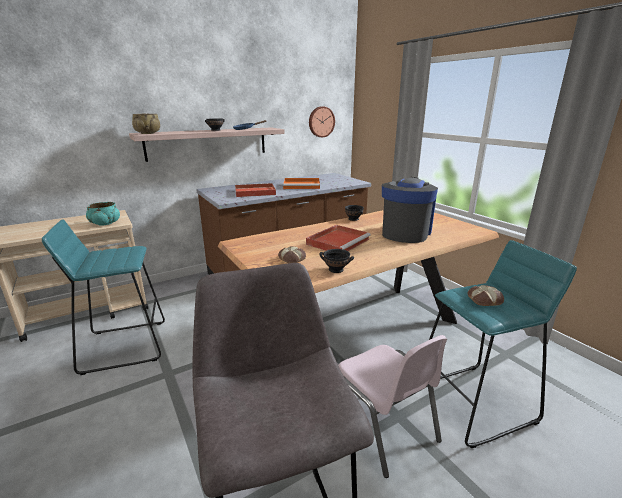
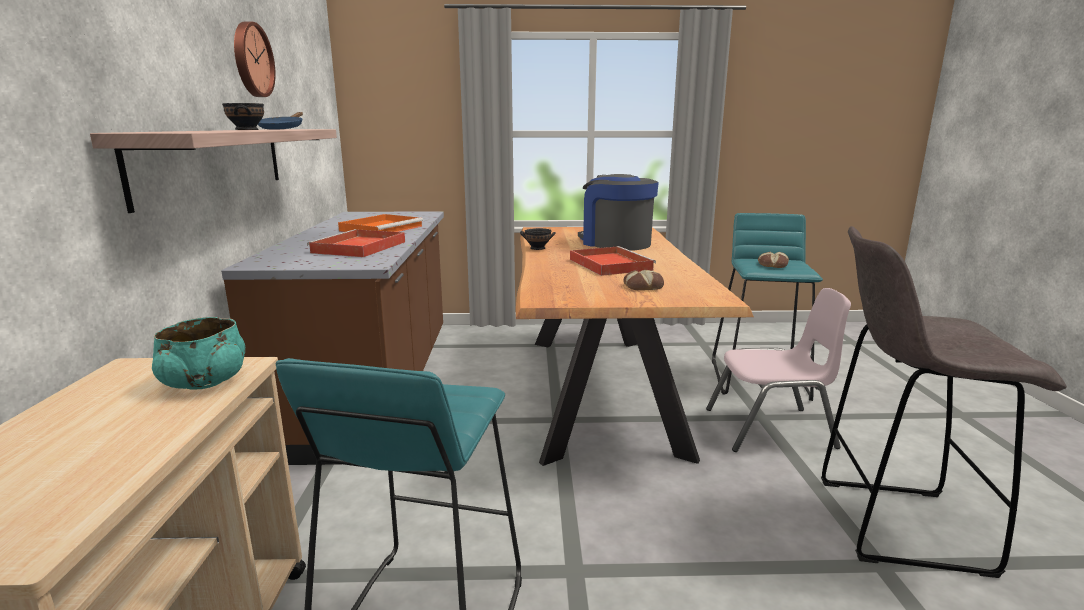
camera: 60 degrees left, 5 degrees down
beige bowl [132,114,160,134] -> none
wall clock [309,107,335,137] -> wall clock moved to [234,22,275,97]
black bowl [320,249,354,273] -> none

